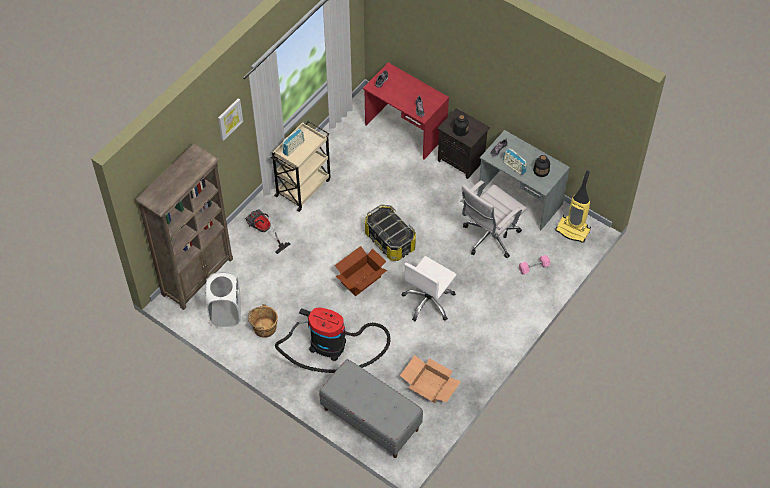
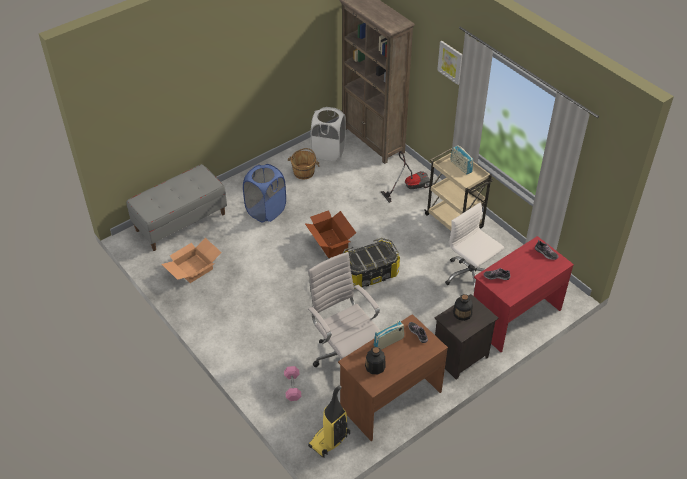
camera: 105 degrees right, 10 degrees down
vacuum cleaner [275,308,390,373] -> blue laundry basket [243,164,286,223]
white office chair [402,256,457,321] -> white office chair moved to [445,203,504,289]
grey desk [478,130,570,230] -> brown desk [338,314,448,441]

